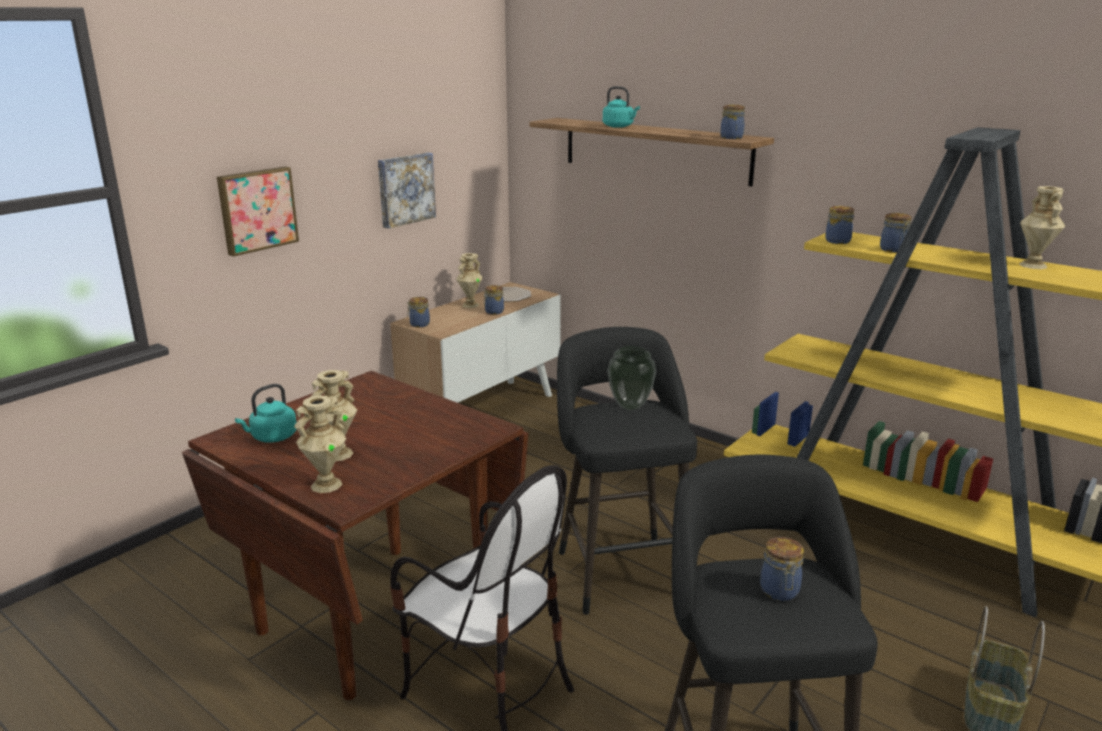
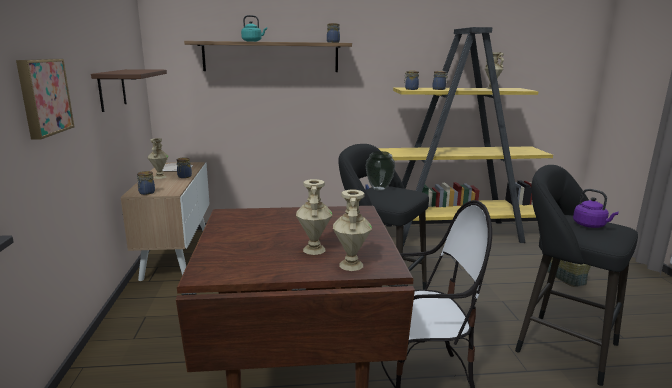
camera: 45 degrees left, 5 degrees down
turquoise kettle [235,384,296,443] -> none
picture [378,153,436,229] -> brown shelf [91,69,167,112]
jar [760,537,804,601] -> purple kettle [573,189,619,228]

